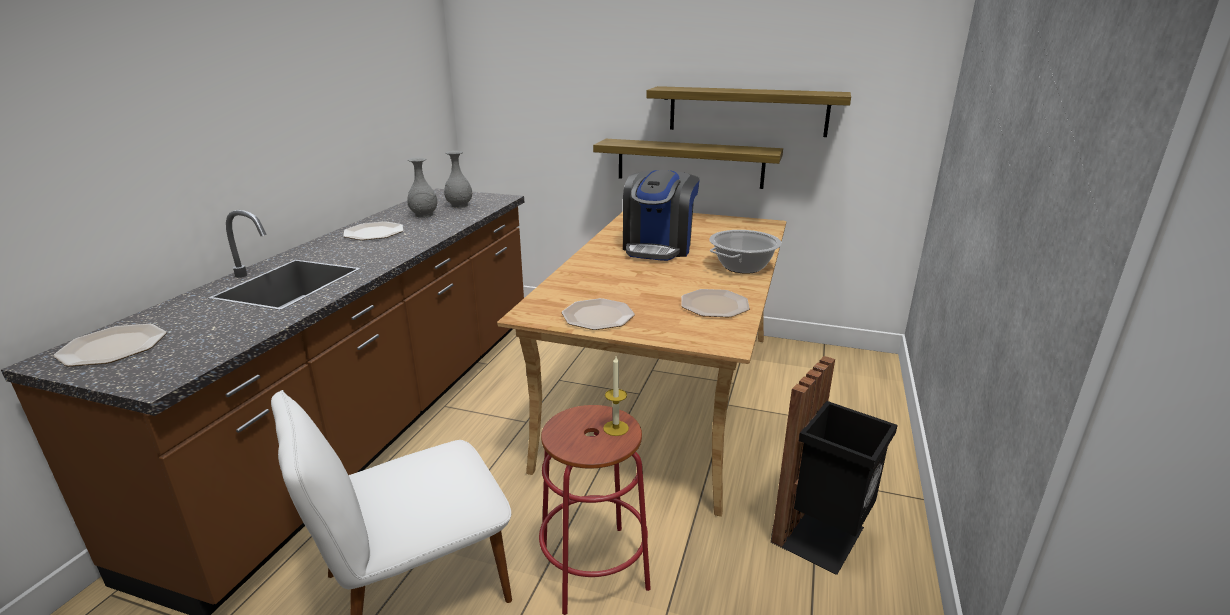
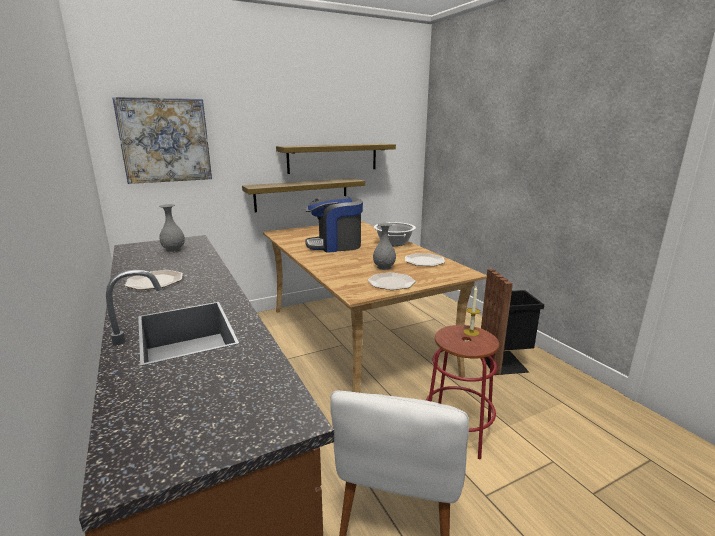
camera: 45 degrees left, 5 degrees down
plate [53,324,166,367] -> none
grey vase [408,158,437,218] -> grey vase moved to [373,223,396,270]
coffee machine [623,170,700,261] -> coffee machine turned 105 degrees clockwise [305,196,363,253]
none -> picture [112,97,212,184]

